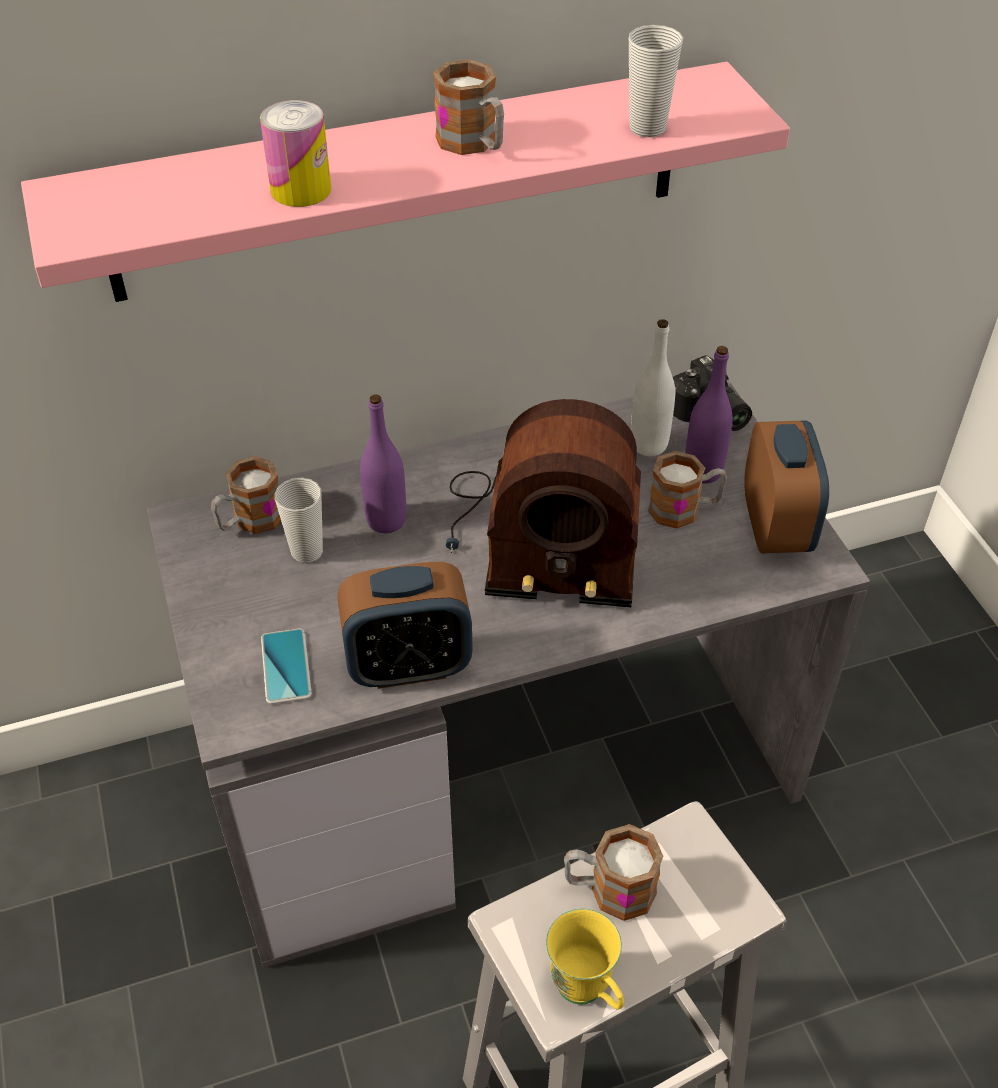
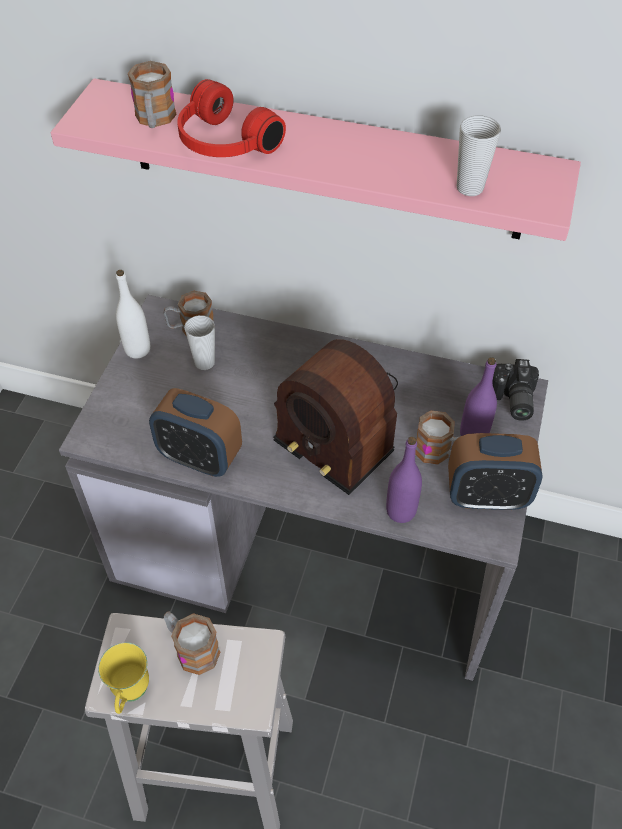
camera: 35 degrees right, 5 degrees up
can [260,100,331,207] -> red headphones [177,79,286,157]
phone [261,629,312,704] -> none
purple bottle [360,395,406,533] -> purple bottle moved to [386,437,422,523]
mug [433,59,504,155] -> mug moved to [128,61,177,128]
white bottle [631,319,675,456] -> white bottle moved to [116,270,150,359]
alarm clock [744,420,829,553] -> alarm clock turned 60 degrees clockwise [448,433,543,510]

